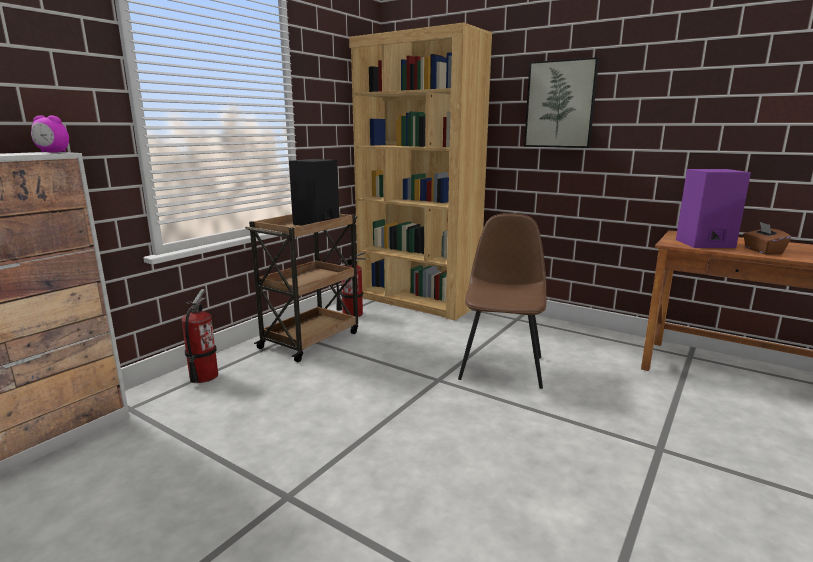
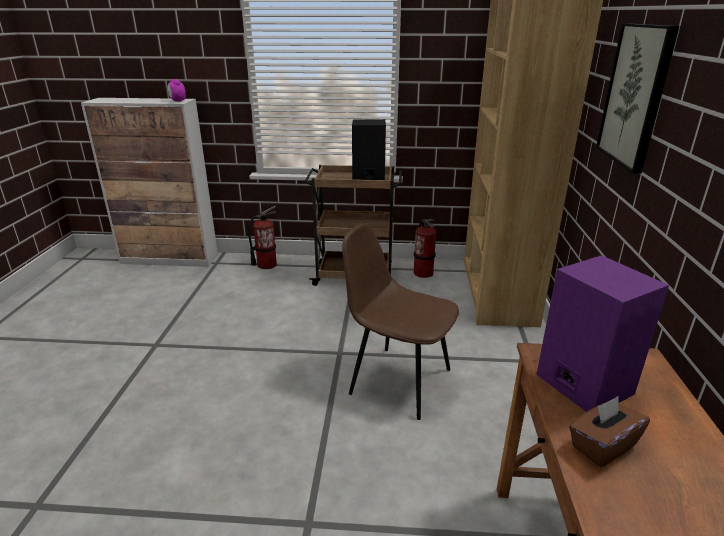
camera: 60 degrees right, 10 degrees up
brown chair [458,213,547,389] -> brown chair turned 135 degrees counterclockwise [342,222,459,420]

